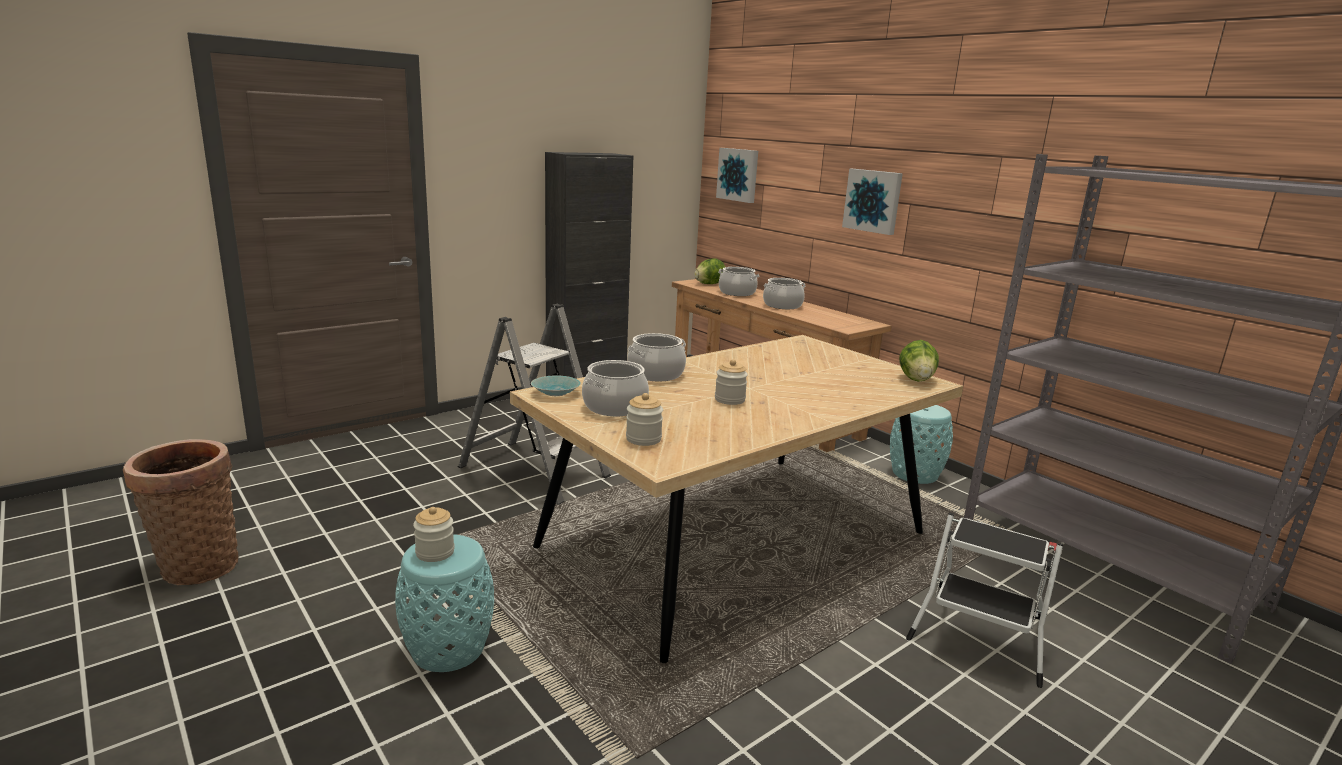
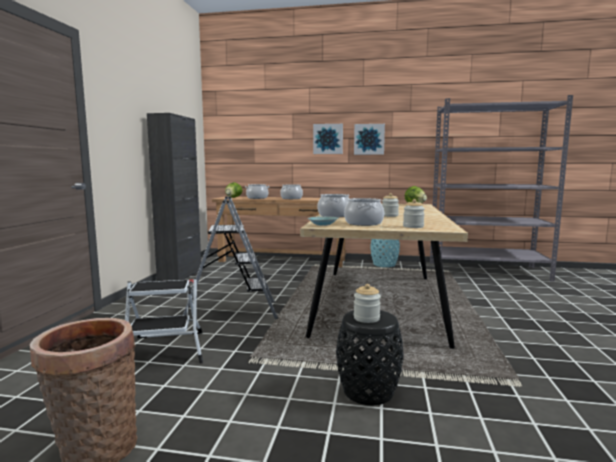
camera: 40 degrees left, 10 degrees down
turquoise stool [395,534,494,672] -> black stool [336,310,403,405]
picture [716,148,758,203] -> picture moved to [354,124,385,155]
step ladder [906,512,1063,688] -> step ladder moved to [125,278,203,363]

